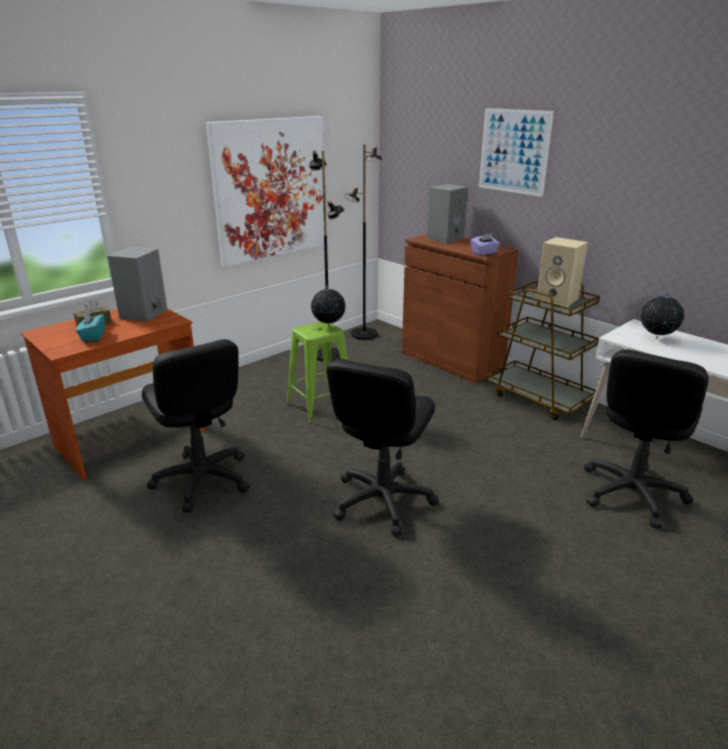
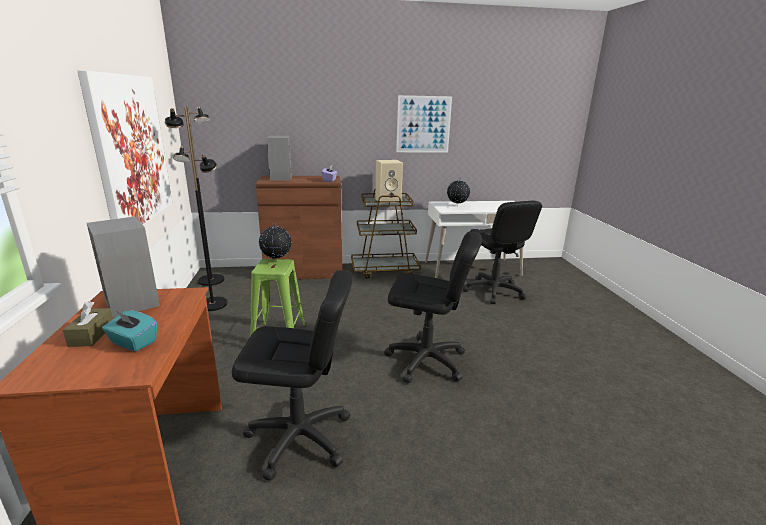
camera: 55 degrees left, 5 degrees down
black office chair [326,359,439,536] -> black office chair turned 45 degrees counterclockwise [384,232,482,383]
picture [479,108,554,197] -> picture moved to [396,95,452,153]

